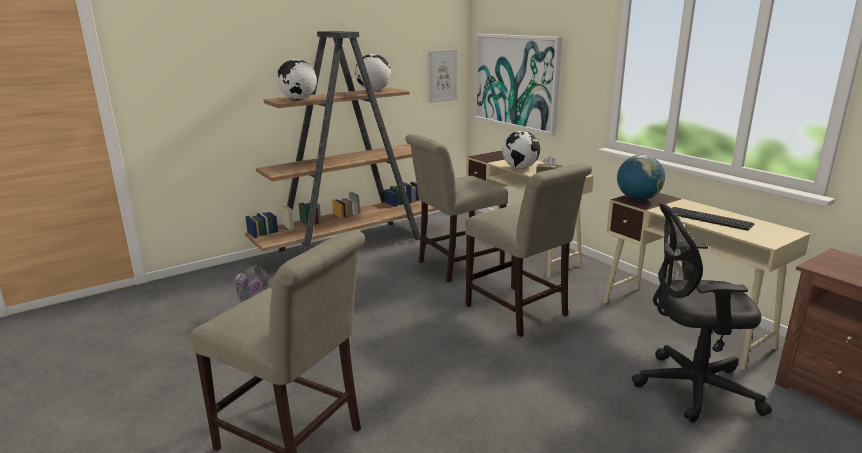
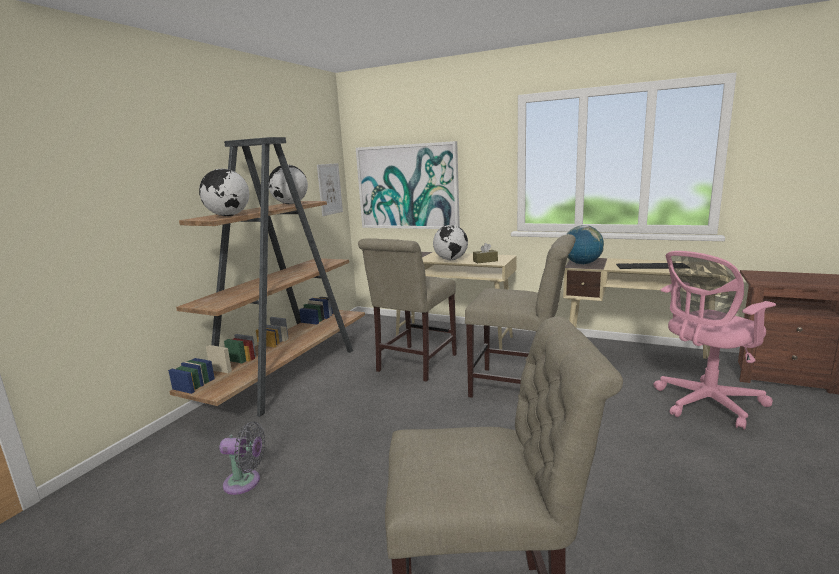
camera: 30 degrees left, 5 degrees down
black office chair [632,203,772,423] -> pink office chair [654,251,776,430]

